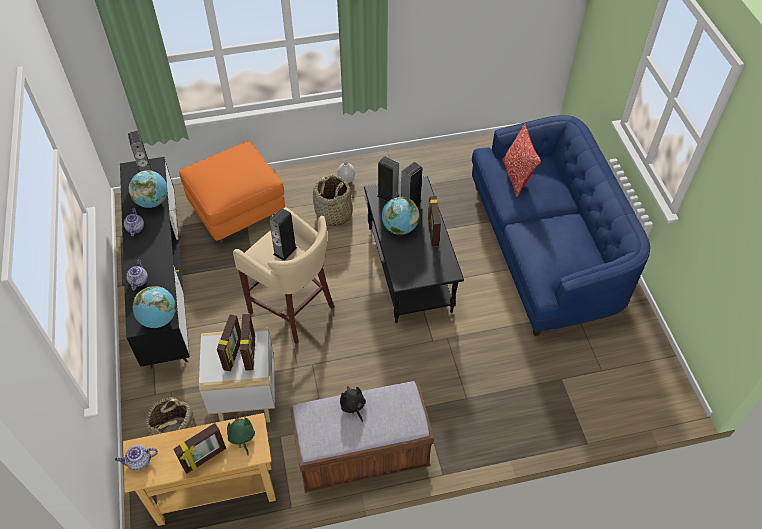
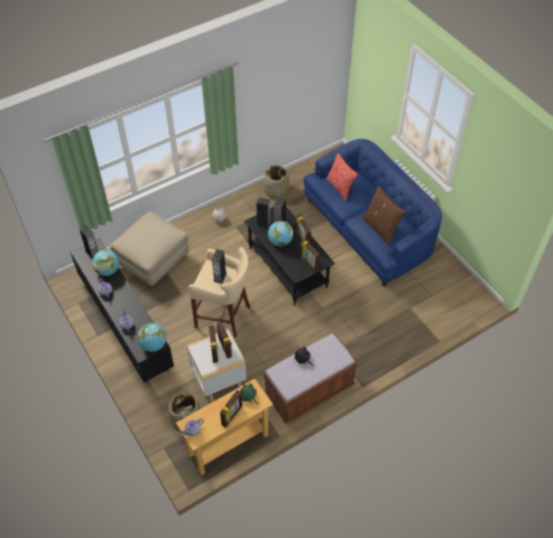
camera: 20 degrees left, 0 degrees up
orange ottoman [179,141,285,243] -> beige ottoman [111,211,189,287]
basket [313,175,353,226] -> basket moved to [264,165,290,199]
none -> picture frame [300,238,320,271]
none -> brown pillow [362,186,406,245]

